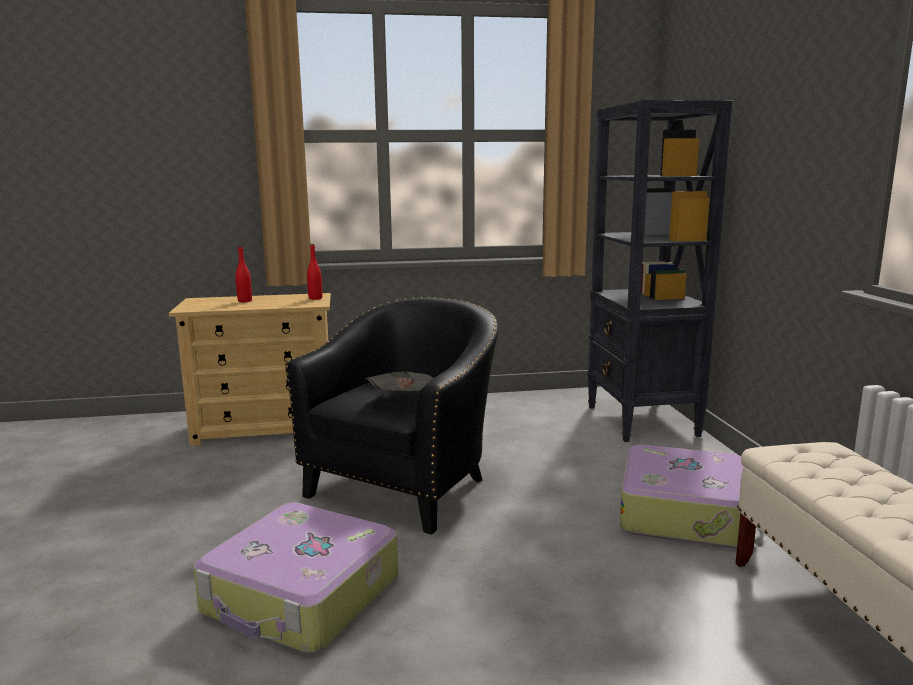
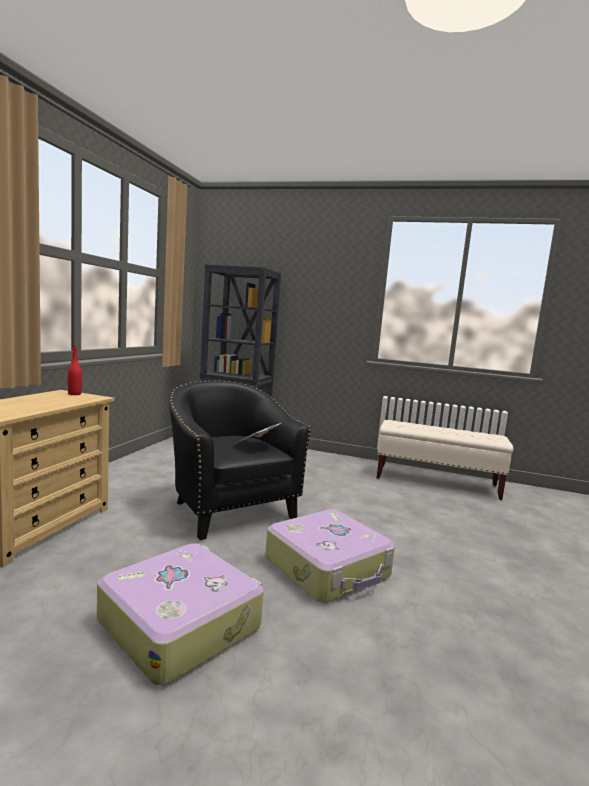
camera: 65 degrees left, 5 degrees down
red bottle [236,246,252,302] -> none
suitcase [620,444,744,549] -> suitcase moved to [97,544,264,685]

